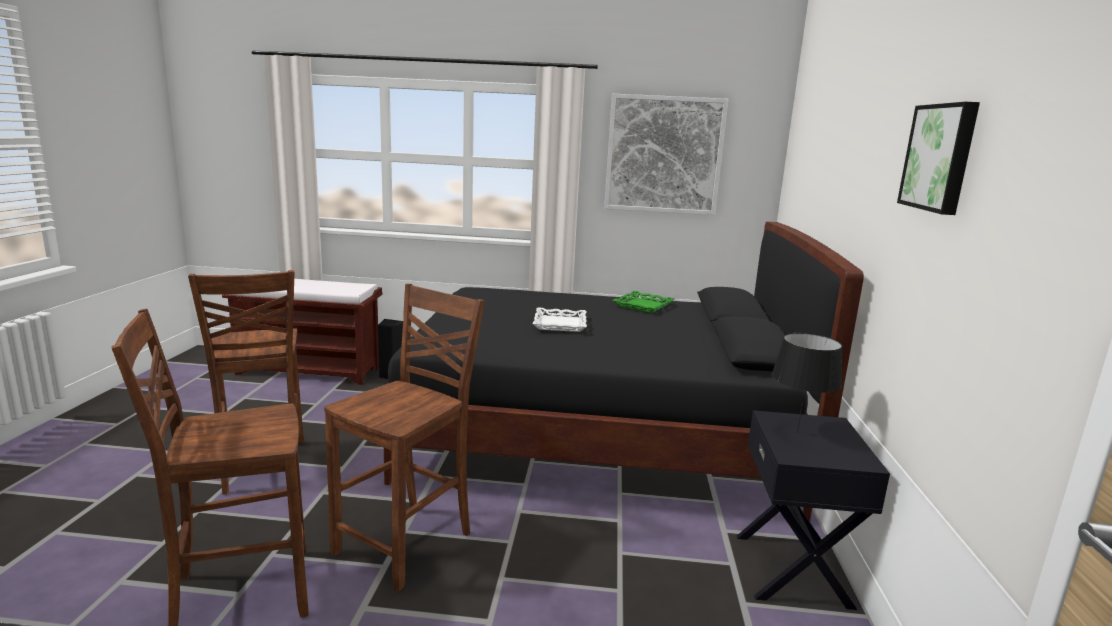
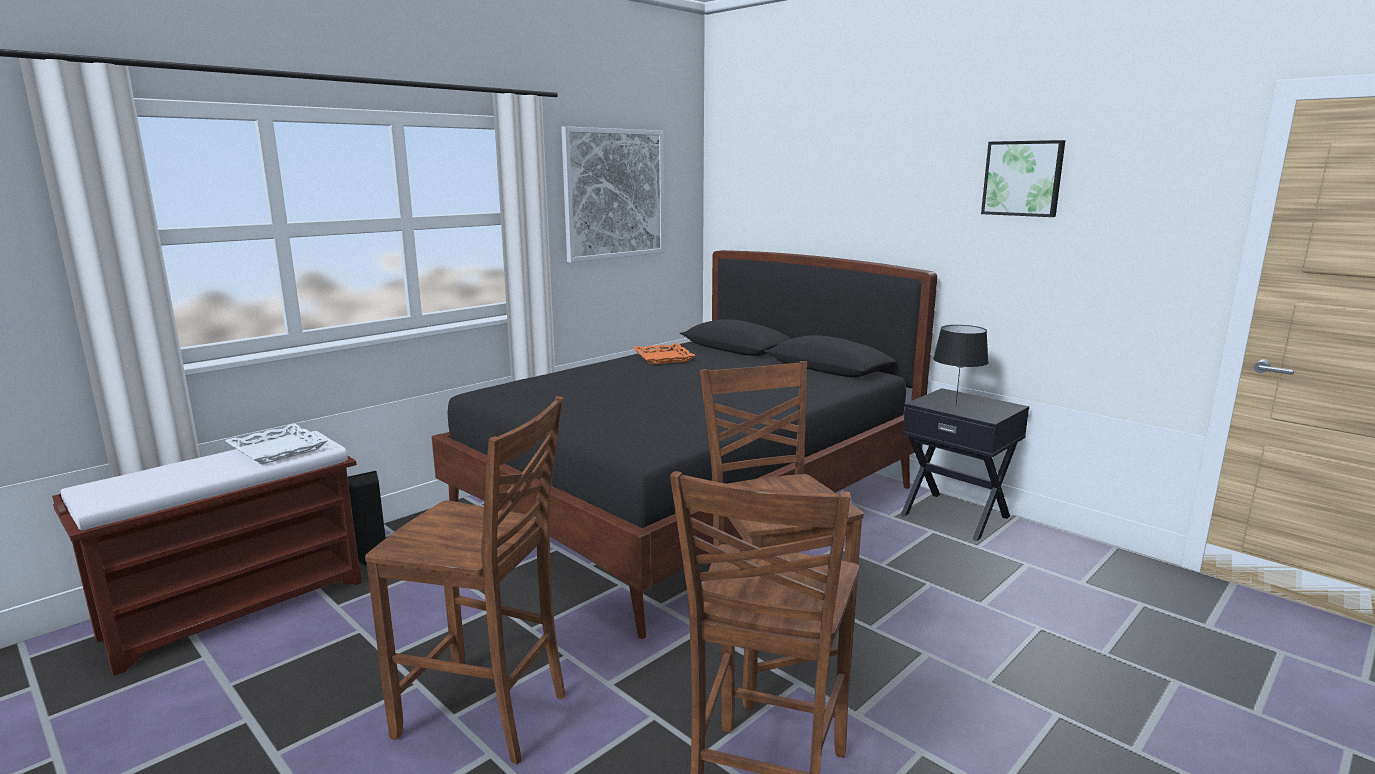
camera: 50 degrees left, 0 degrees up
white tray [533,308,587,332] -> white tray moved to [225,424,328,465]
green tray [612,291,674,313] -> orange tray [633,343,696,365]

